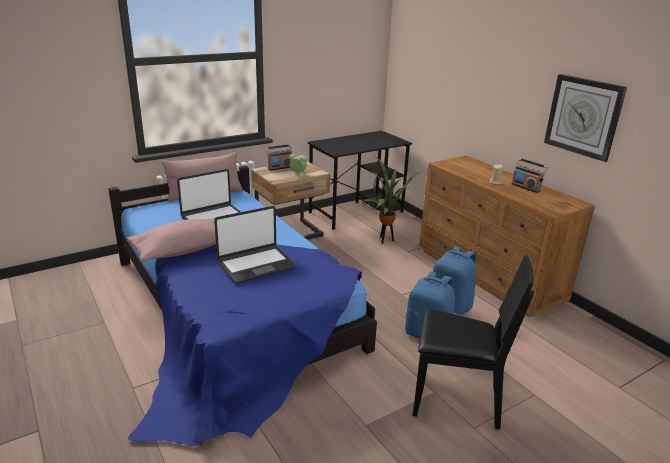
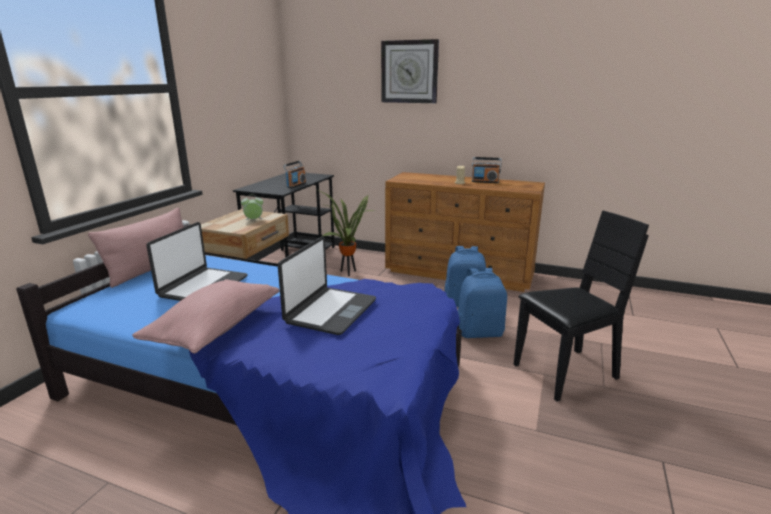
camera: 35 degrees left, 5 degrees down
radio [266,144,292,171] -> radio moved to [283,161,306,188]
wall clock [544,74,627,162] -> wall clock moved to [381,39,439,103]

